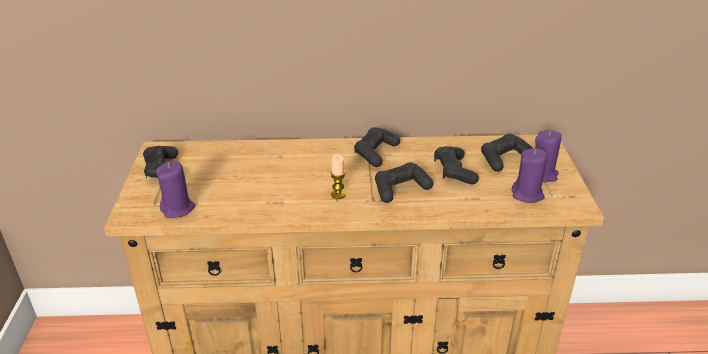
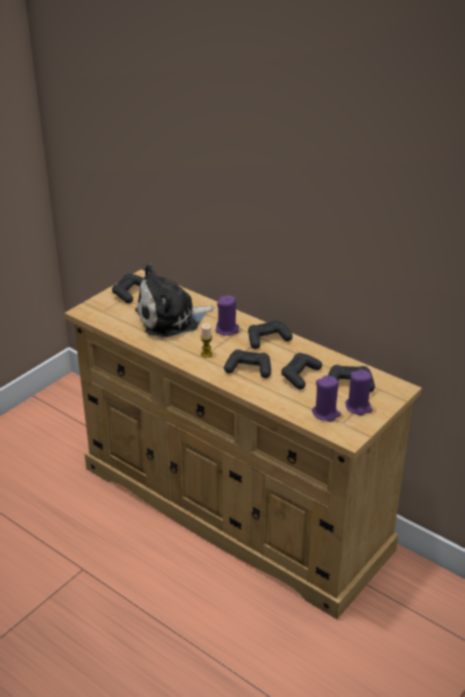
camera: 40 degrees right, 0 degrees up
purple candle [156,161,195,218] -> purple candle moved to [215,295,239,336]
none -> plush toy [135,264,215,338]

